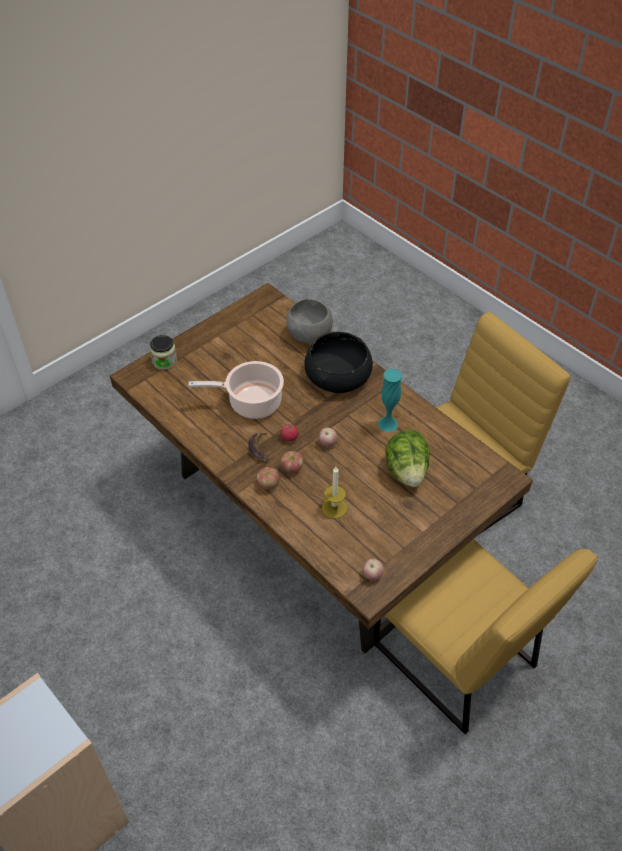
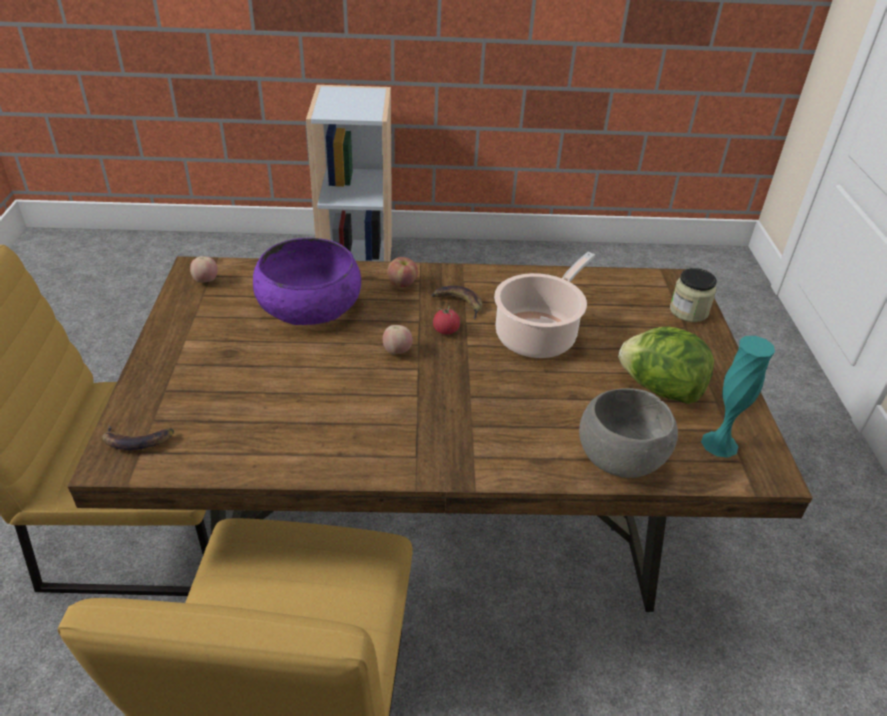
camera: 130 degrees right, 10 degrees down
apple [281,451,303,473] -> none
black bowl [304,332,373,393] -> none
candle [322,467,347,519] -> purple bowl [253,238,361,325]
turquoise vase [378,369,402,432] -> turquoise vase moved to [701,336,775,458]
lettuce [385,430,430,487] -> lettuce moved to [618,326,714,404]
none -> banana [102,425,174,450]

